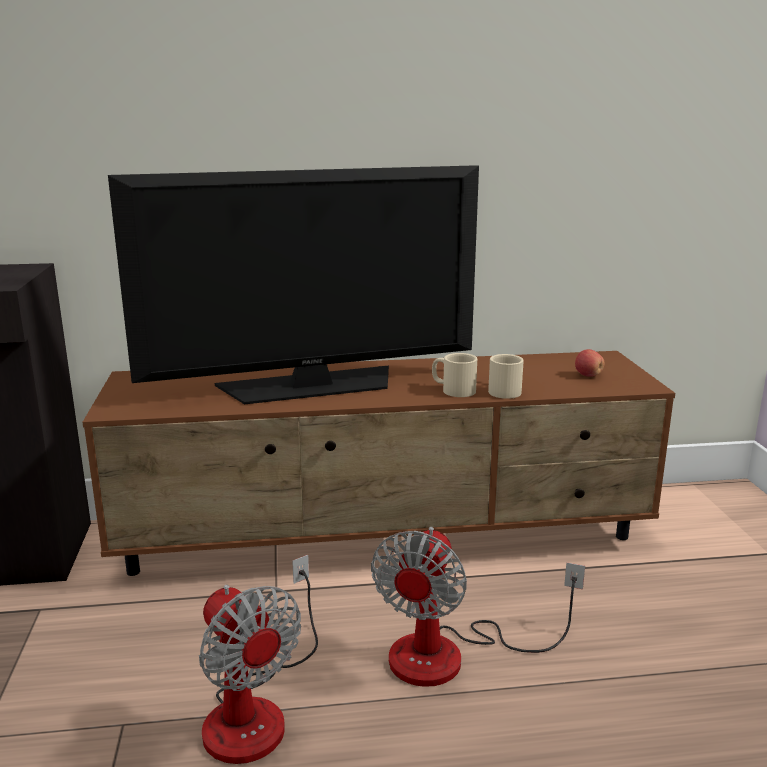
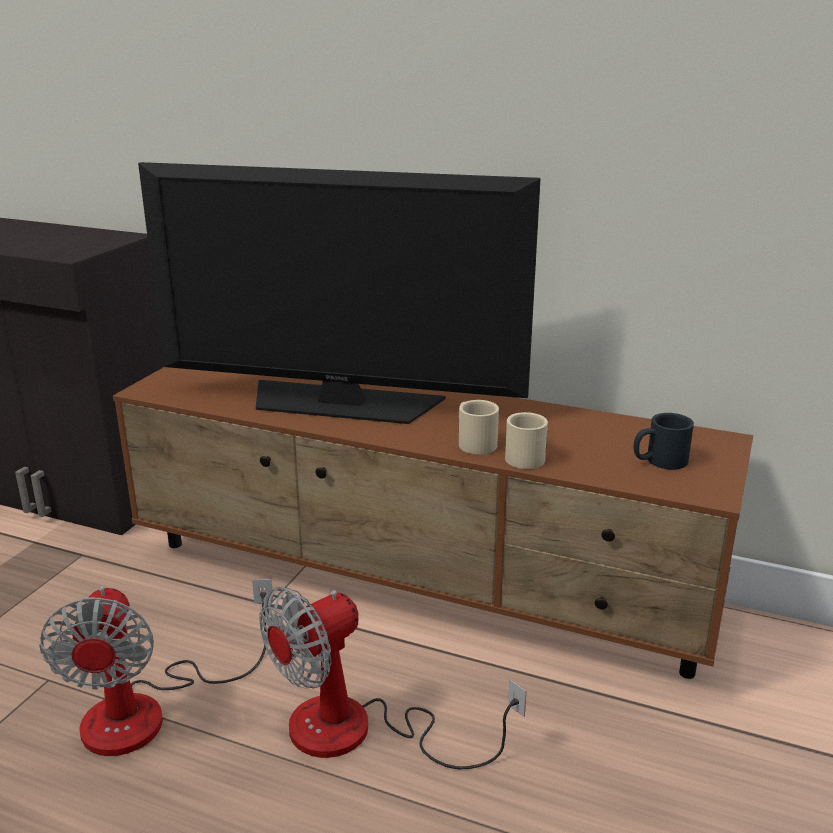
camera: 30 degrees right, 5 degrees up
apple [575,349,605,377] -> black mug [634,413,694,470]

